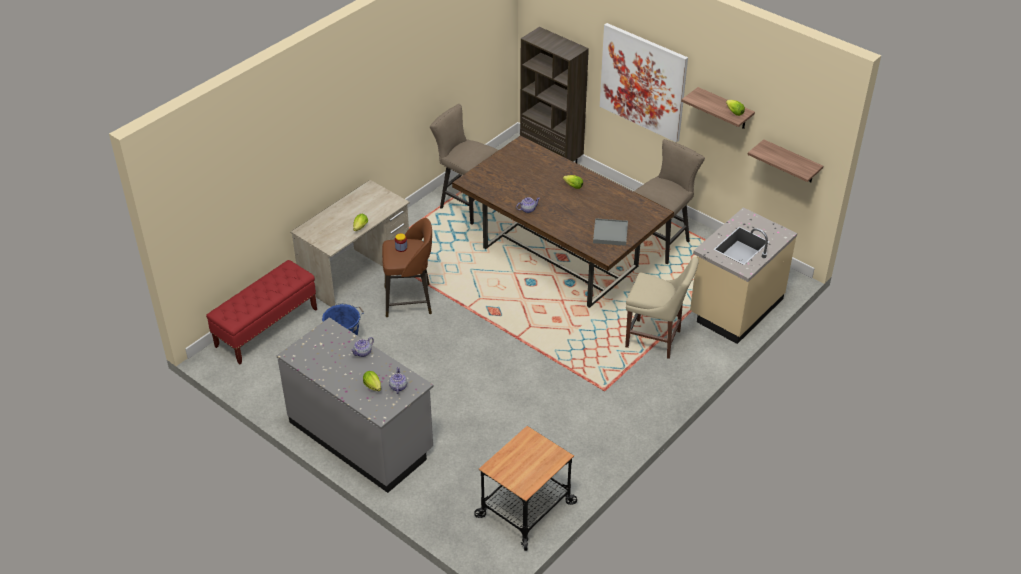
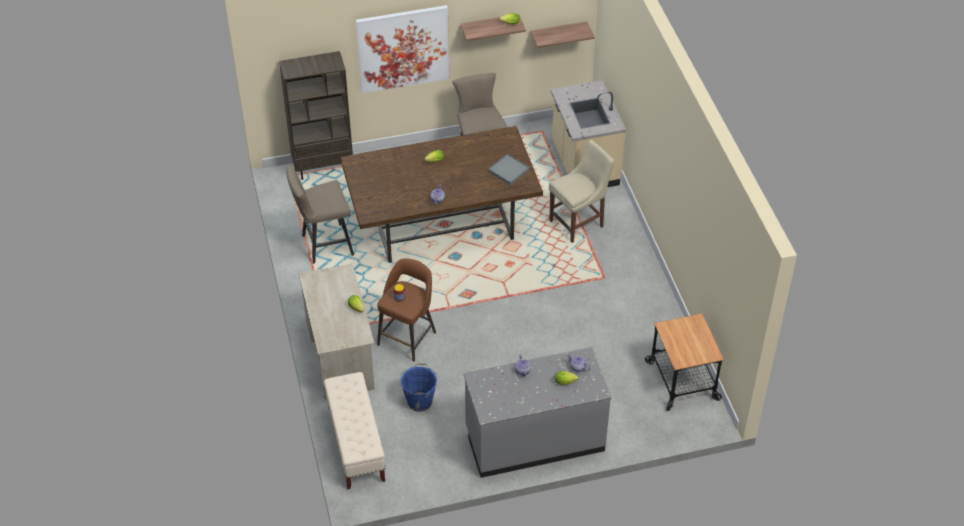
camera: 55 degrees left, 5 degrees up
red bench [206,260,317,364] -> beige bench [324,372,385,489]

